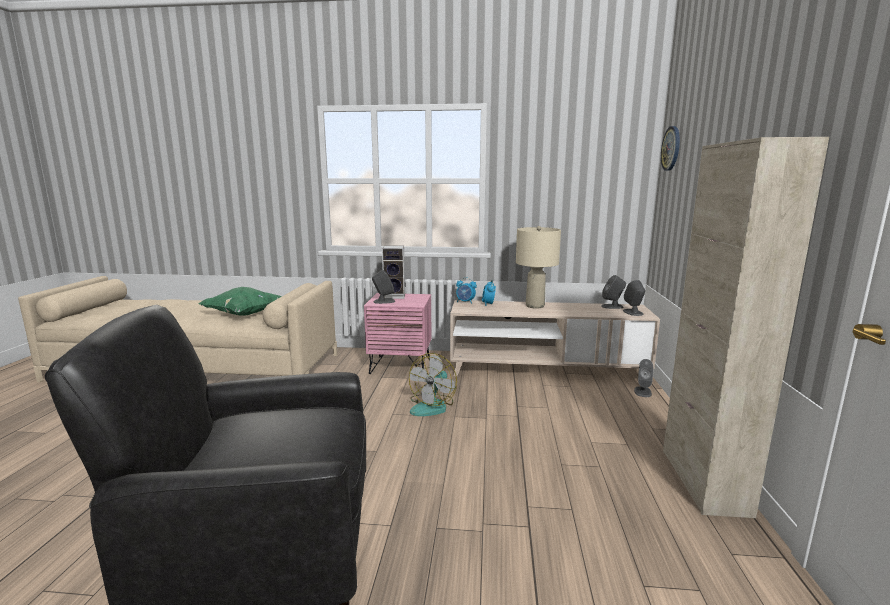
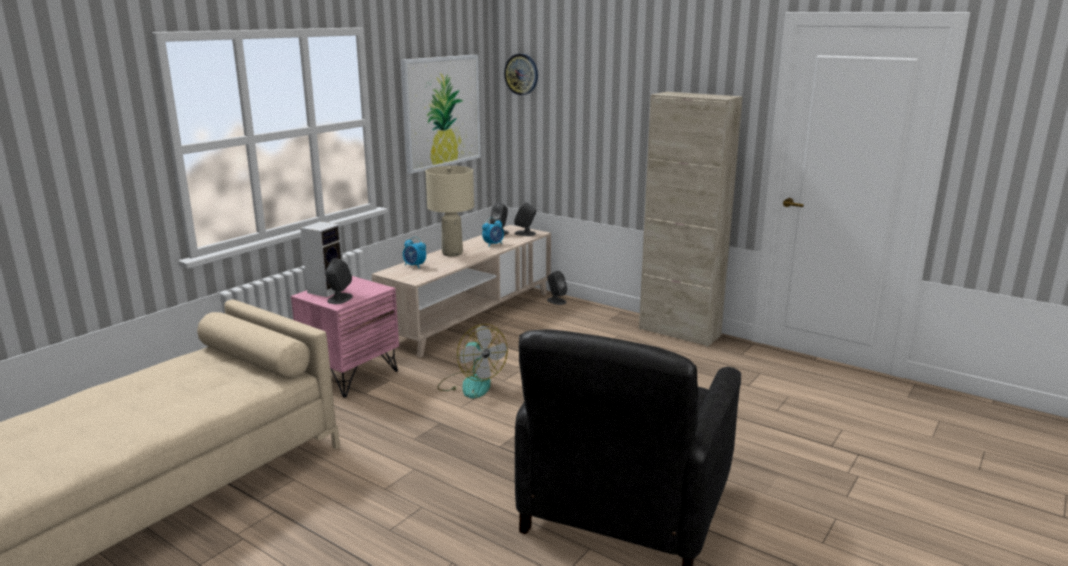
camera: 60 degrees left, 5 degrees up
green pillow [198,287,282,316] -> none
alarm clock [456,277,477,304] -> alarm clock moved to [482,218,504,247]
none -> picture [401,55,481,174]

